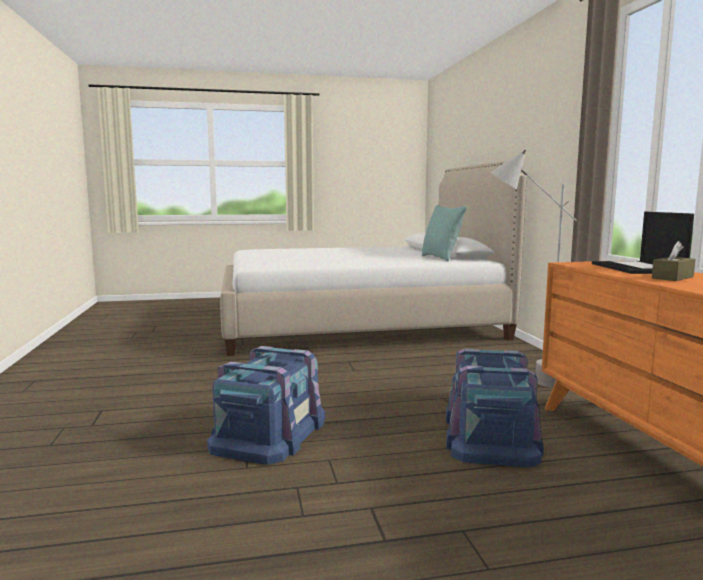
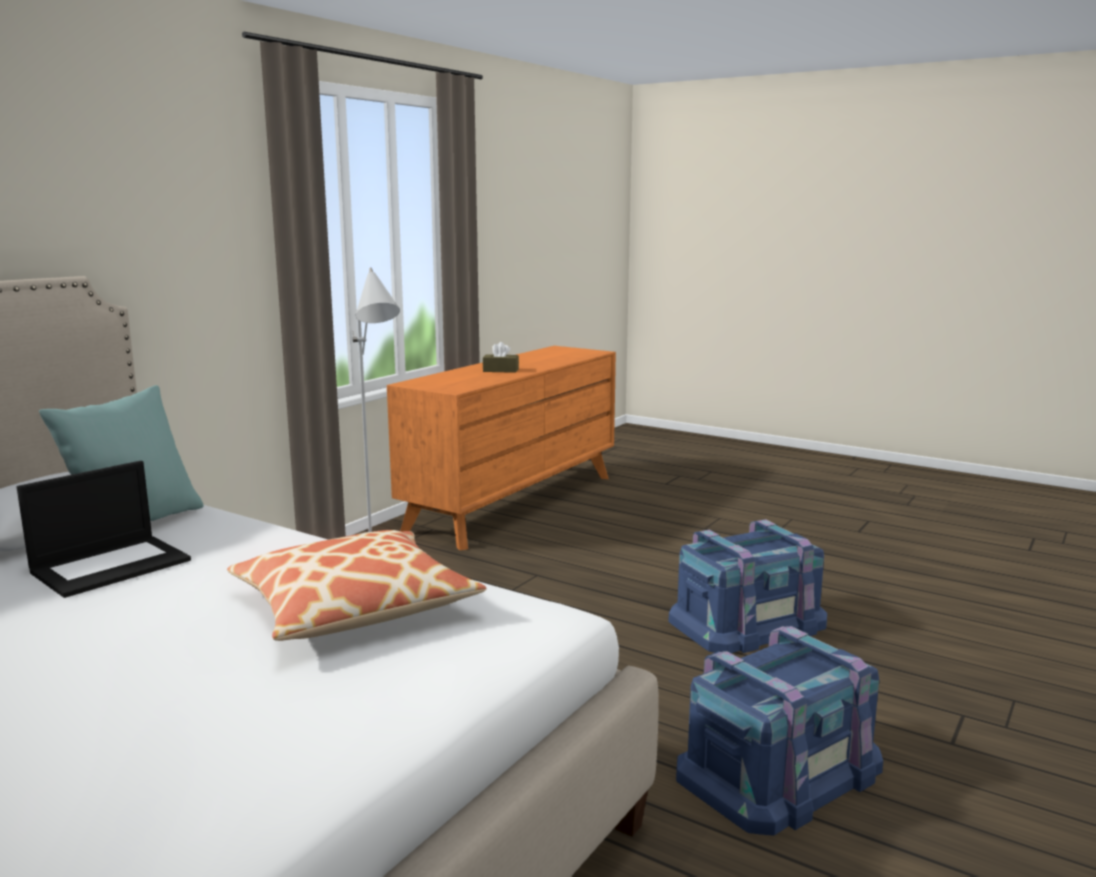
camera: 135 degrees left, 5 degrees up
blue storage box [446,349,544,467] -> blue storage box moved to [676,626,883,836]
laptop [592,212,694,274] -> laptop moved to [17,461,191,598]
none -> pillow [227,530,486,641]

